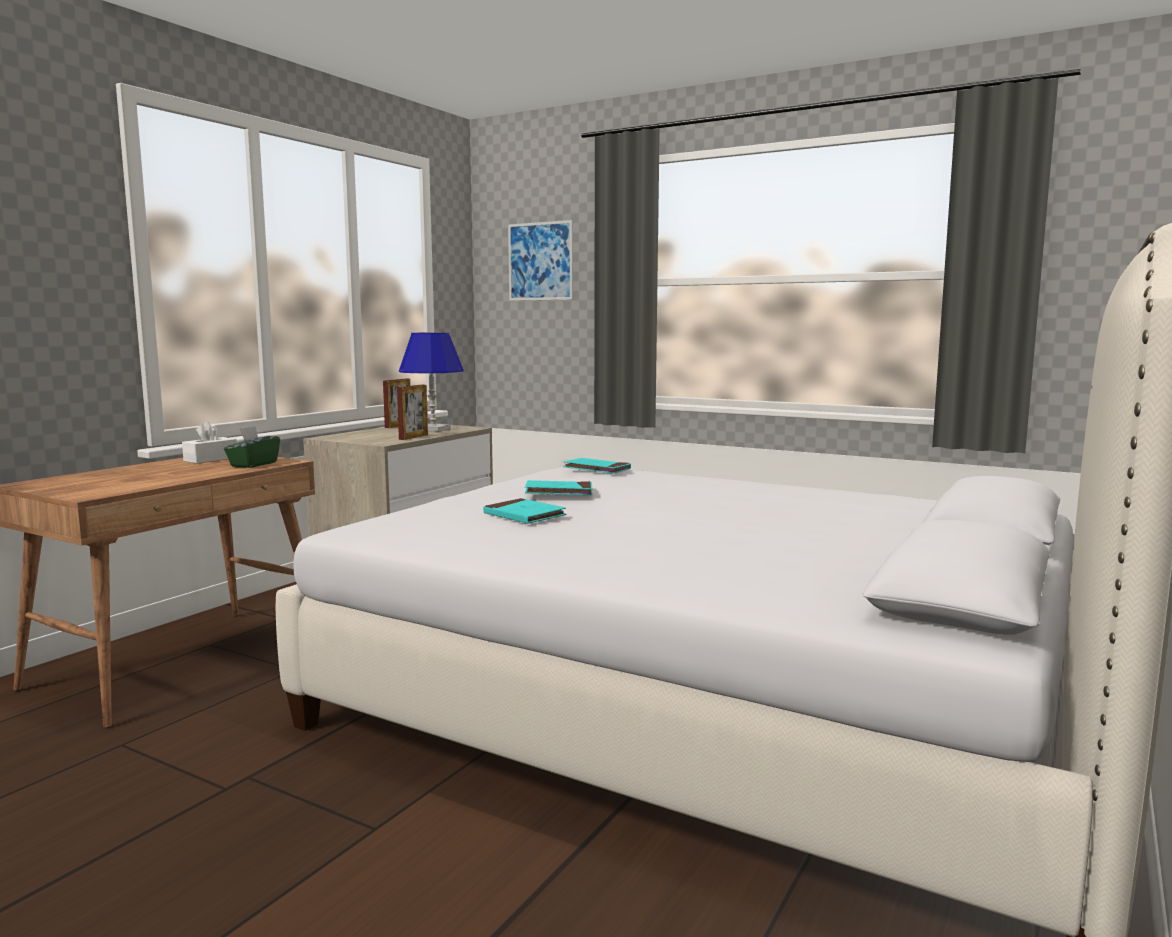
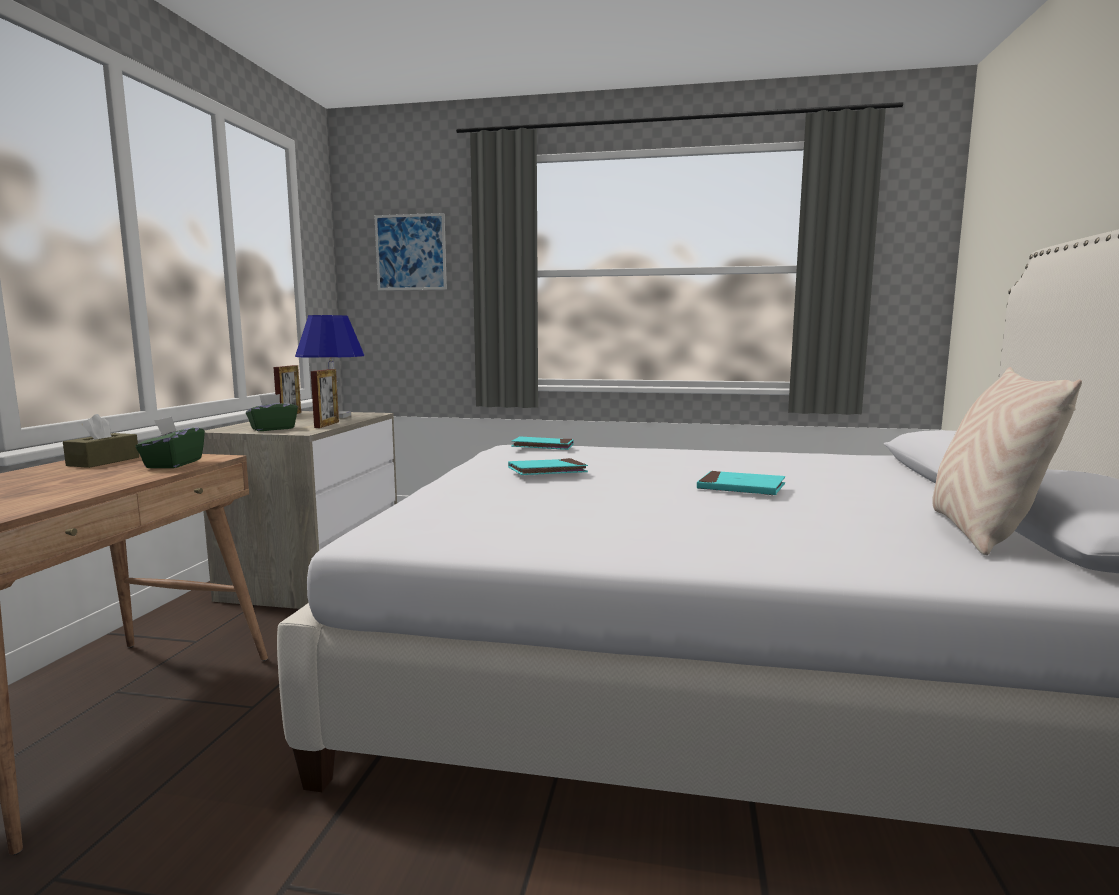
camera: 20 degrees left, 0 degrees up
white tissue box [182,421,237,464] -> brown tissue box [63,414,139,468]
turquoise book [483,498,567,524] -> turquoise book moved to [697,471,785,495]
none -> green tissue box [246,394,298,431]
none -> beige pillow [932,367,1082,555]

